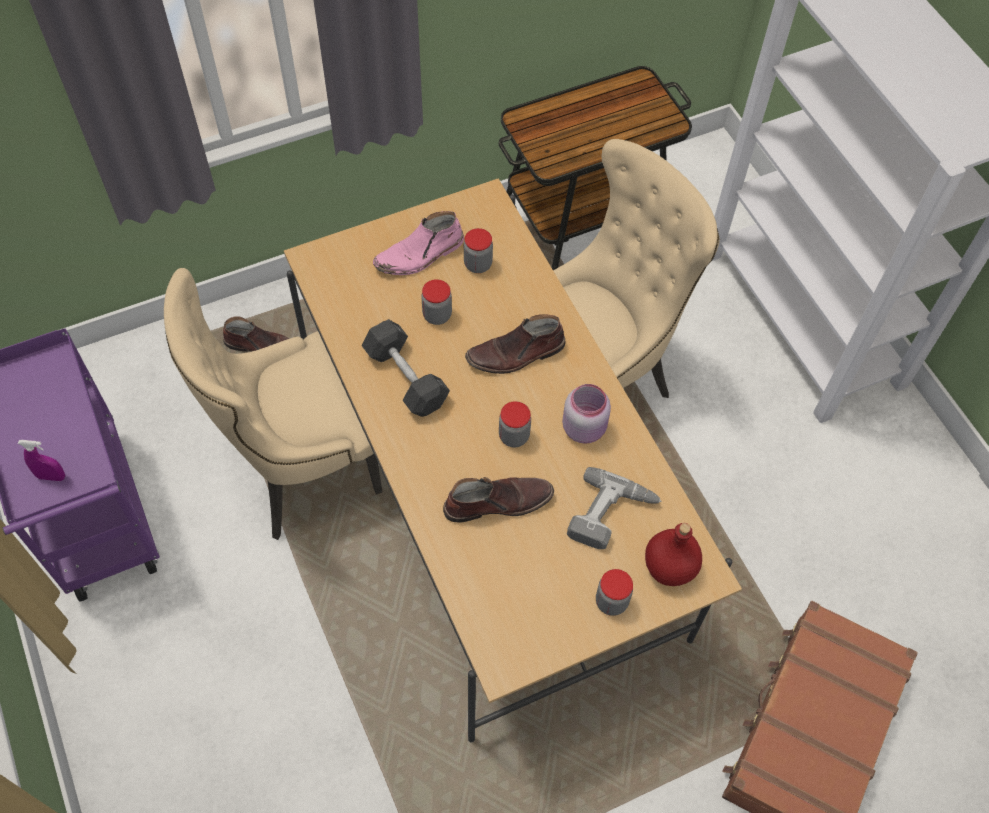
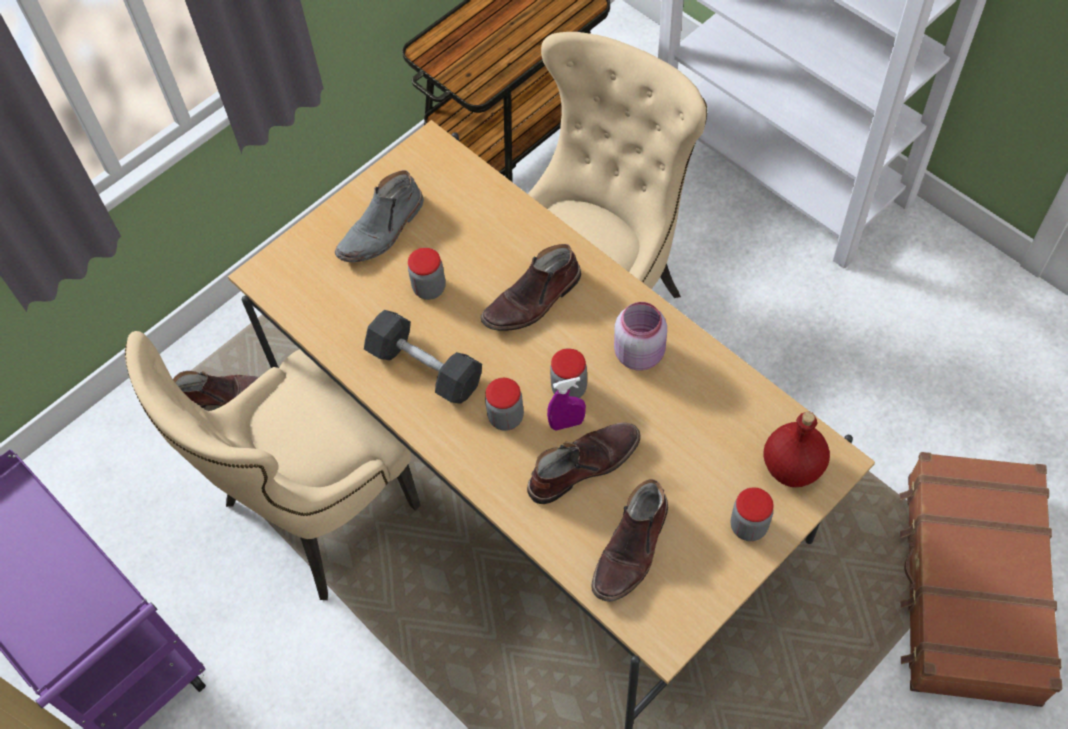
camera: 15 degrees left, 0 degrees up
purple spray bottle [18,440,65,481] -> purple spray bottle moved to [547,377,586,430]
pink boot [373,211,464,275] -> grey boot [335,170,424,262]
jar [464,228,493,273] -> jar moved to [485,378,524,431]
power drill [567,467,661,549] -> none
none -> brown boot [591,479,668,602]

